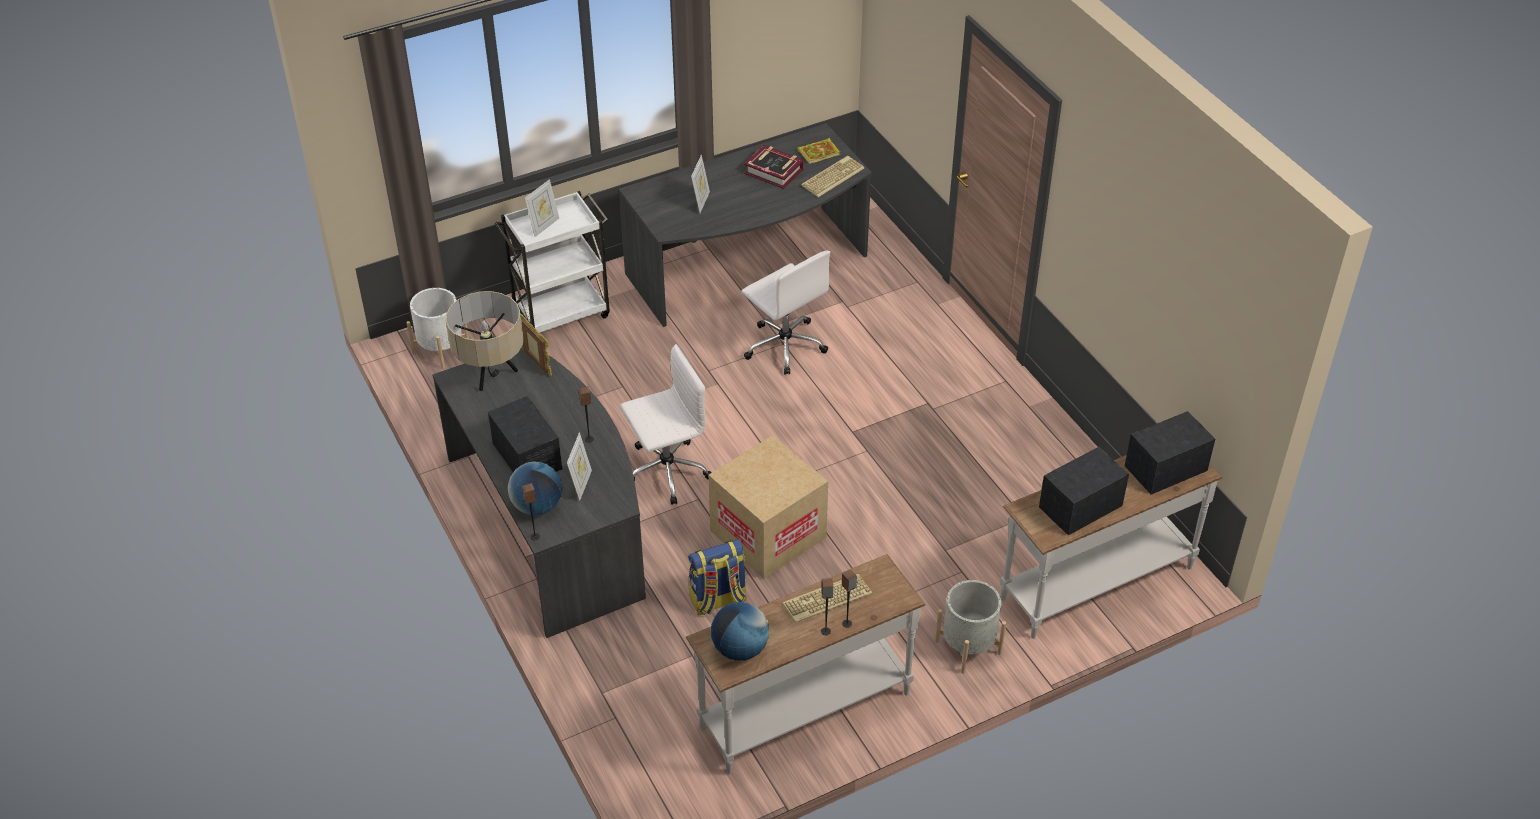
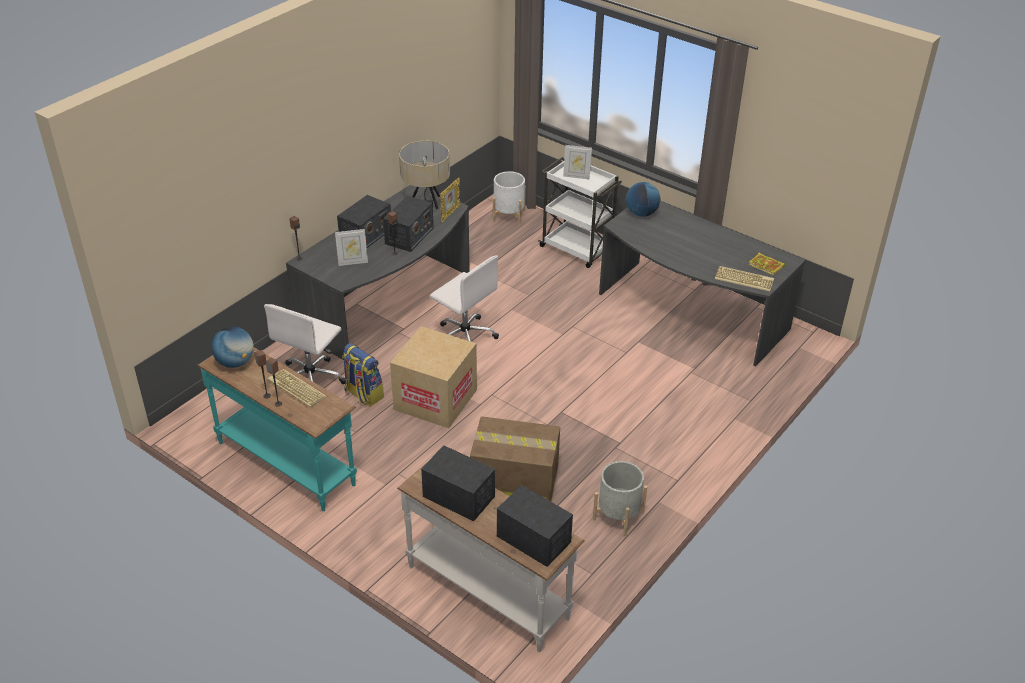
camera: 65 degrees right, 5 degrees down
globe [508,461,562,516] -> globe moved to [626,182,660,217]
white console table [686,554,925,774] -> turquoise console table [197,347,357,511]
picture frame [691,155,710,213] -> none
white office chair [741,251,830,375] -> white office chair moved to [264,304,346,384]
book [744,145,804,189] -> none
grey planter [935,580,1006,674] -> grey planter moved to [593,461,647,536]
none -> radio [383,196,434,252]
none -> cardboard box [470,416,560,501]

